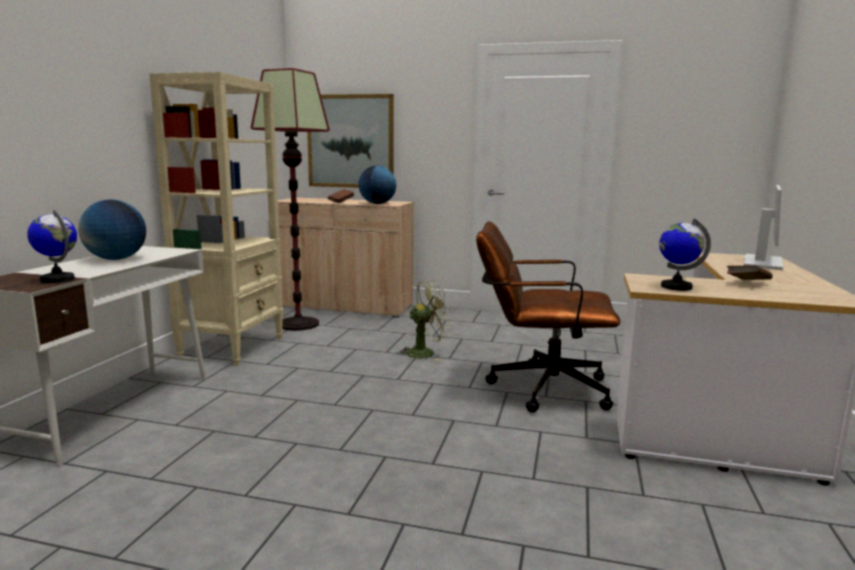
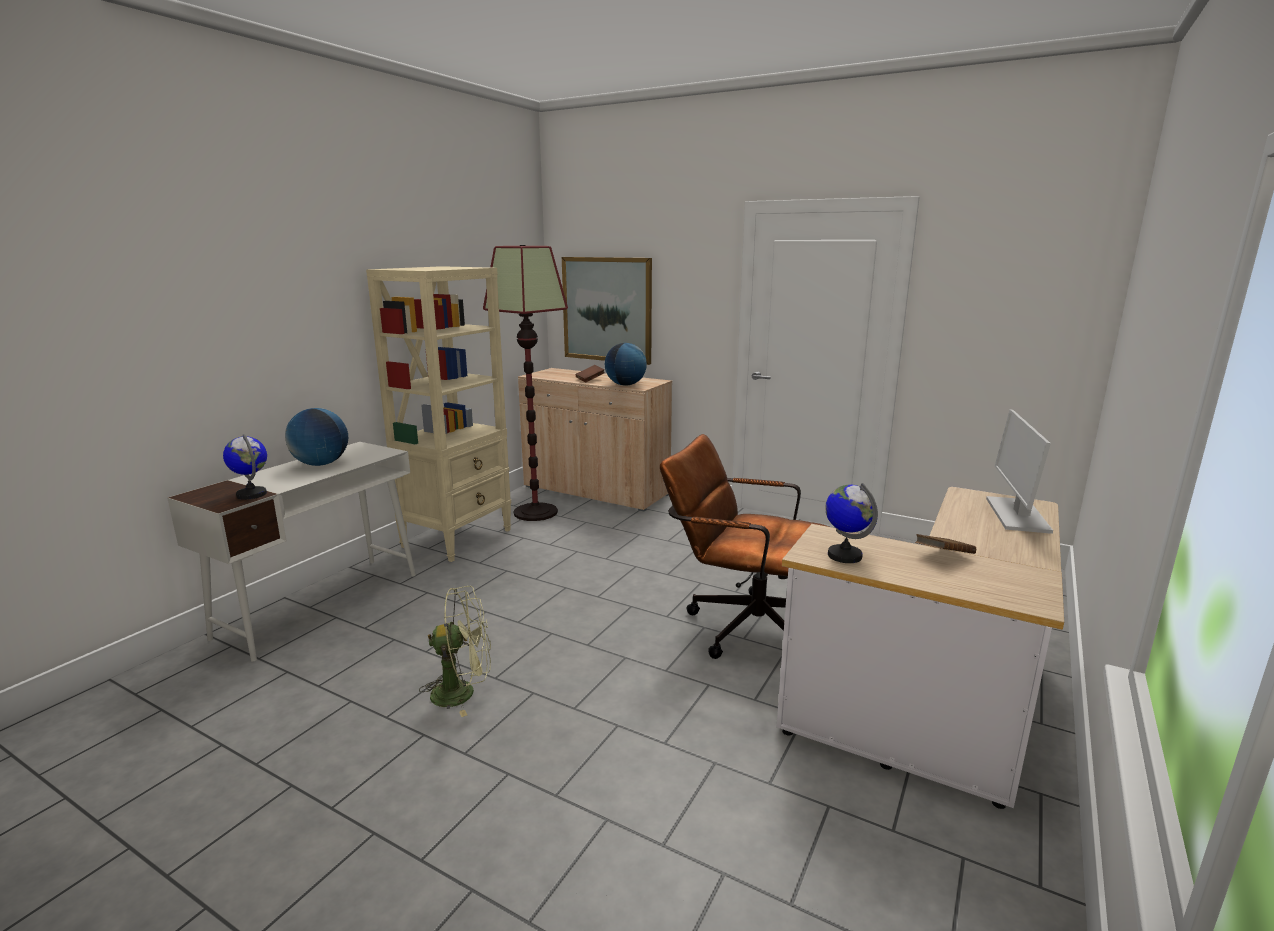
camera: 15 degrees right, 5 degrees up
green fan [397,280,453,361] -> green fan moved to [419,586,491,717]
monitor [744,185,783,270] -> monitor turned 150 degrees clockwise [986,409,1053,534]

